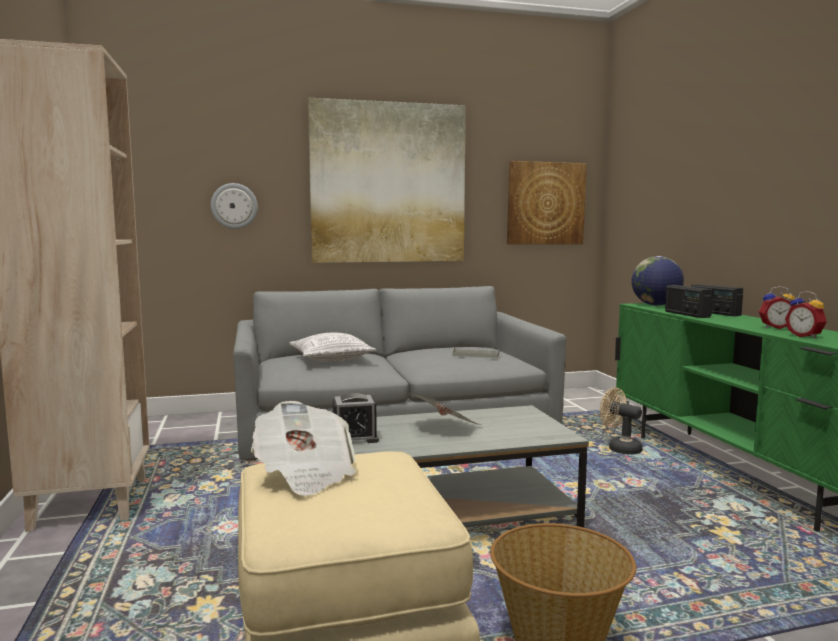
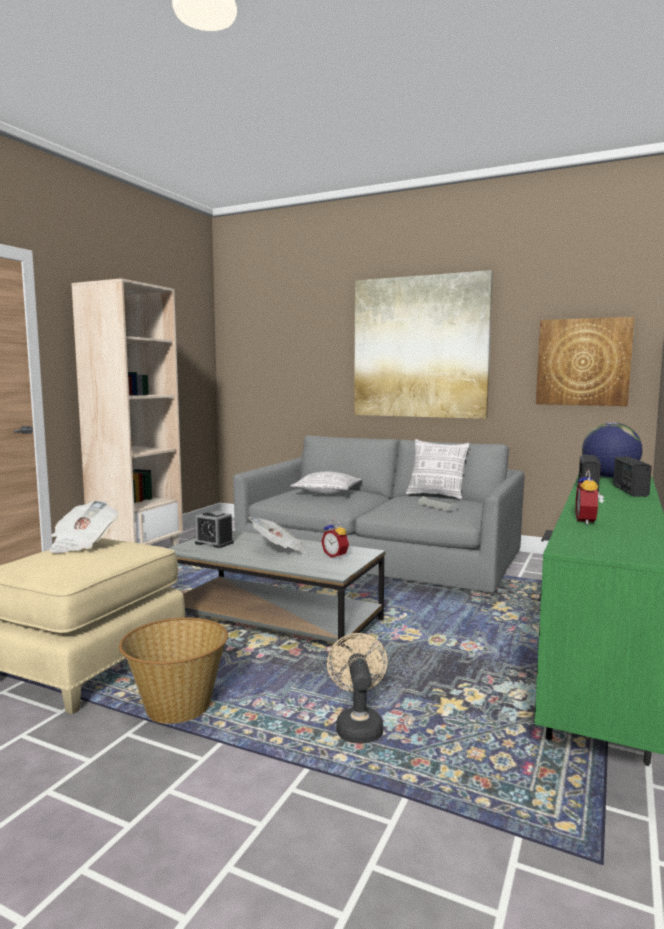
camera: 40 degrees right, 0 degrees up
wall clock [211,183,258,229] -> none
beige fan [600,387,643,455] -> beige fan moved to [327,633,388,743]
alarm clock [759,286,795,329] -> alarm clock moved to [321,519,349,559]
none -> pillow [406,439,469,500]

